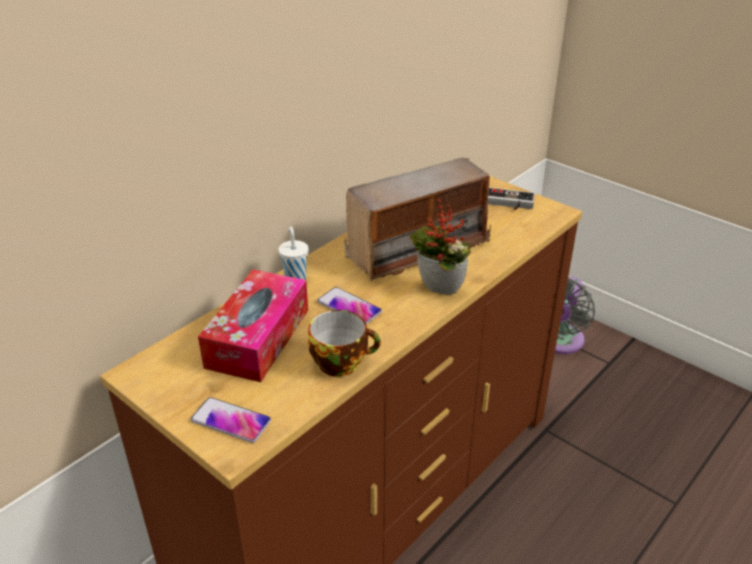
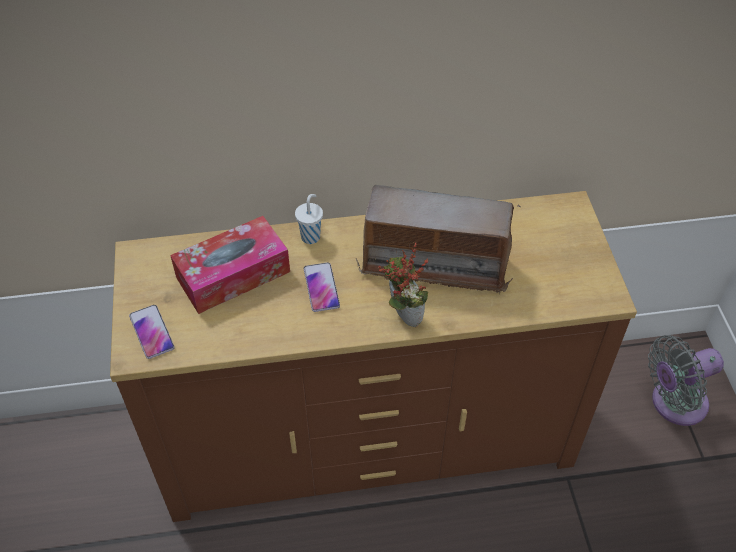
camera: 40 degrees right, 15 degrees up
cup [308,310,381,377] -> none
game controller [488,188,535,210] -> none

